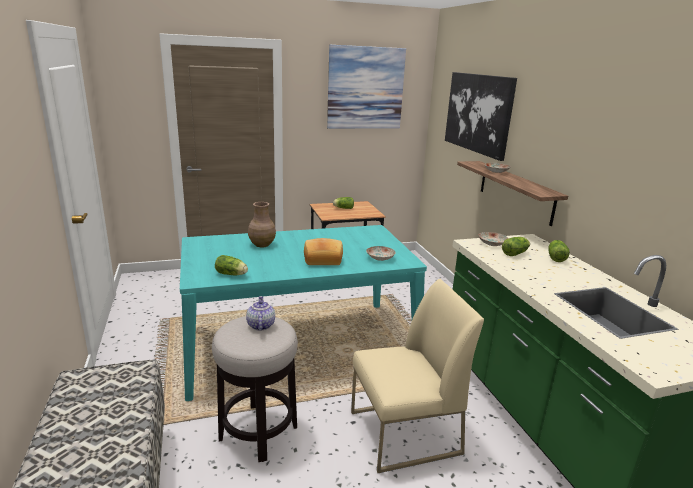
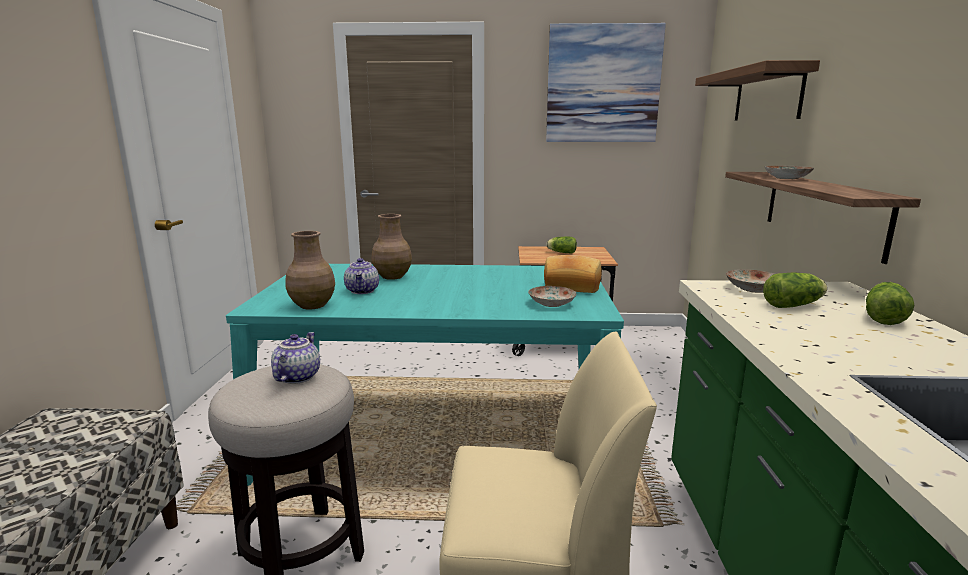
camera: 20 degrees right, 5 degrees down
lettuce [215,255,248,275] -> brown vase [285,231,335,309]
bread [304,238,343,265] -> bread moved to [544,255,602,293]
picture [445,72,517,161] -> shelf [695,60,820,121]
none -> teapot [344,258,379,294]

